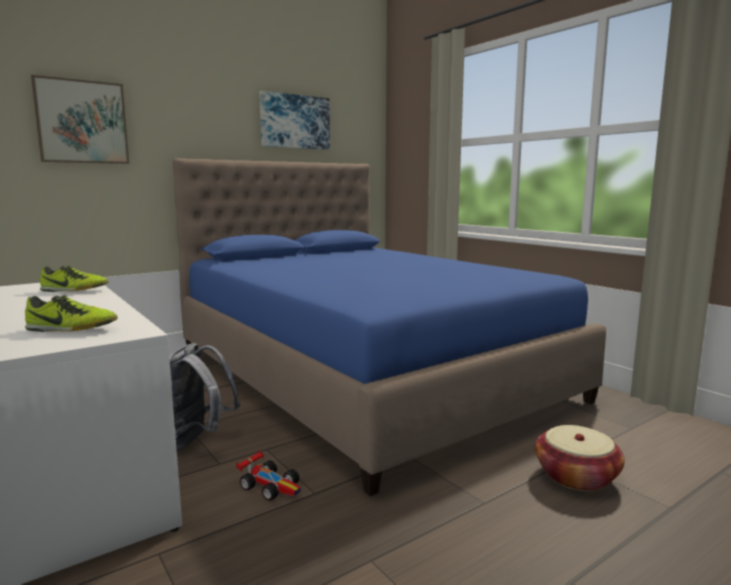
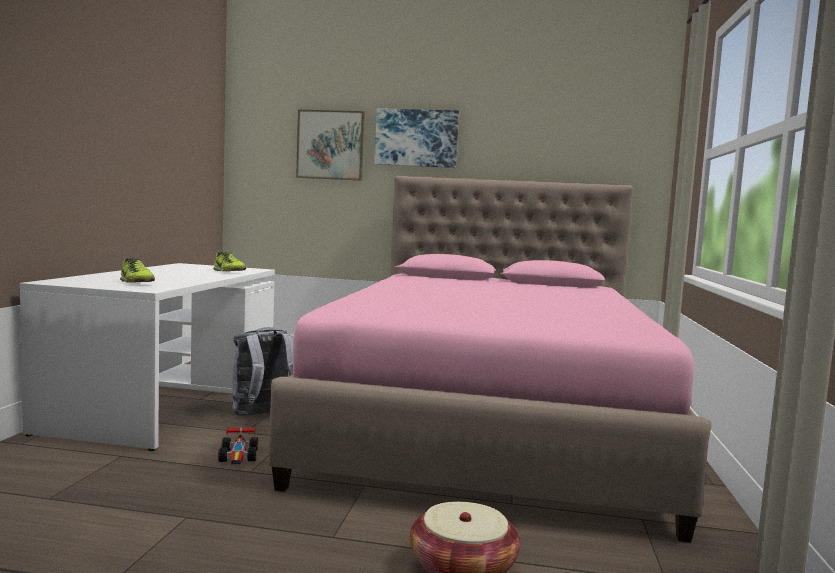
camera: 45 degrees right, 5 degrees down
blue bed [172,158,606,496] -> pink bed [269,176,712,543]
picture [259,91,330,149] -> picture moved to [374,108,459,168]

